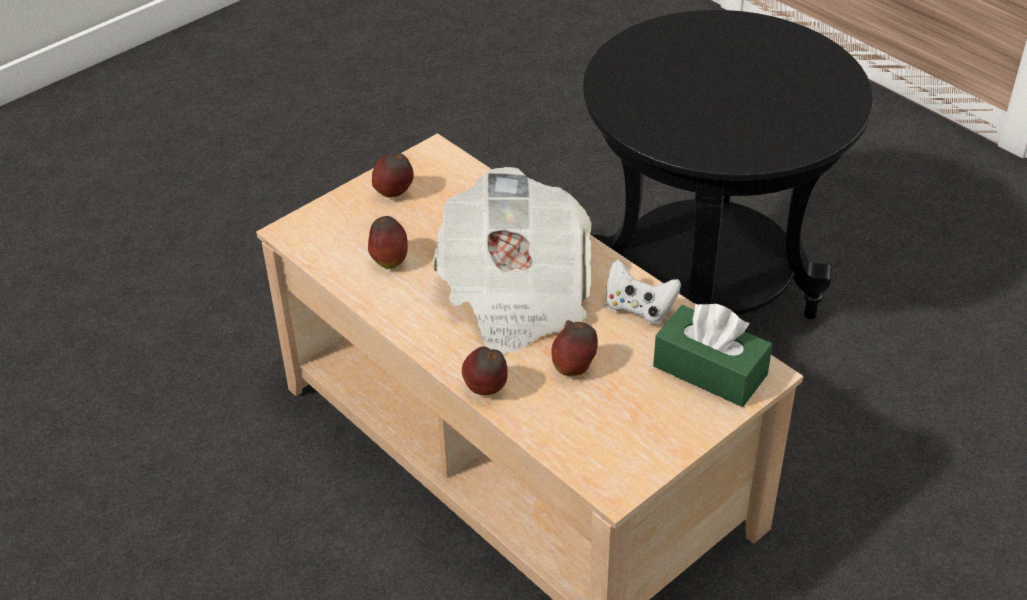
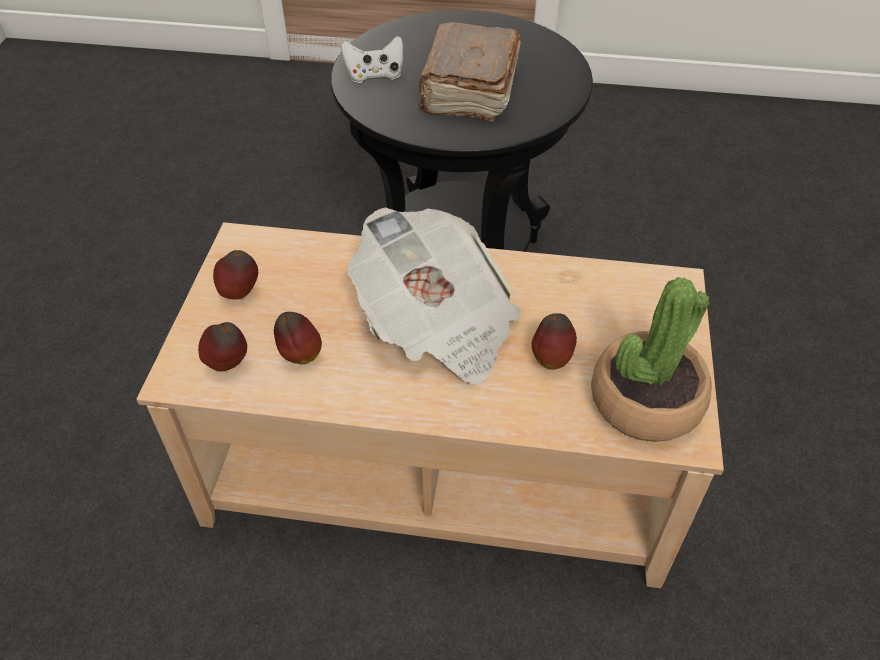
camera: 40 degrees left, 5 degrees up
apple [462,346,508,395] -> apple moved to [198,322,247,371]
white game controller [606,259,681,324] -> white game controller moved to [341,36,403,84]
green tissue box [653,303,773,407] -> none
none -> brown book [418,22,521,122]
none -> potted plant [591,277,712,442]

